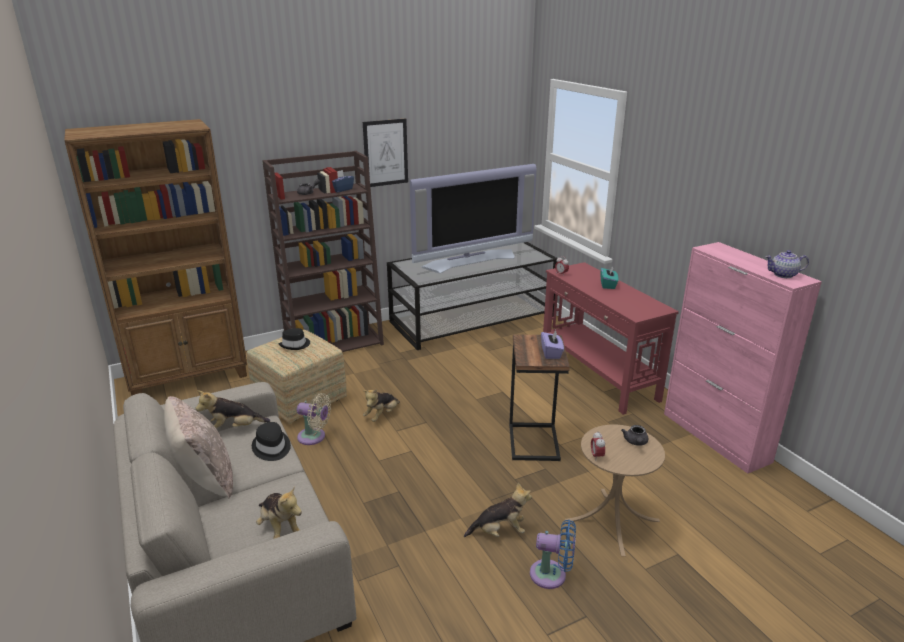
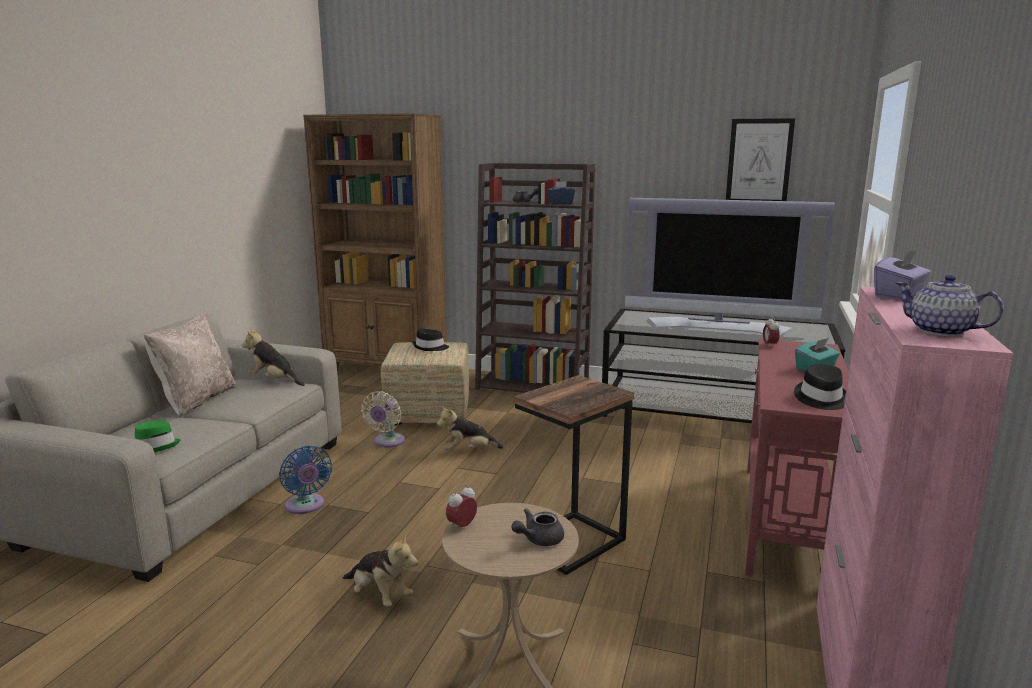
camera: 45 degrees right, 10 degrees down
black hat [252,422,291,461] -> black hat moved to [794,364,846,410]
plush toy [256,486,302,539] -> green hat [135,420,181,452]
beige fan [297,393,331,445] -> beige fan turned 45 degrees clockwise [361,391,405,448]
picture [363,118,408,187] -> picture moved to [726,118,795,201]
blue fan [530,520,576,589] -> blue fan moved to [279,445,332,514]
purple tissue box [541,330,564,359] -> purple tissue box moved to [874,249,931,300]

